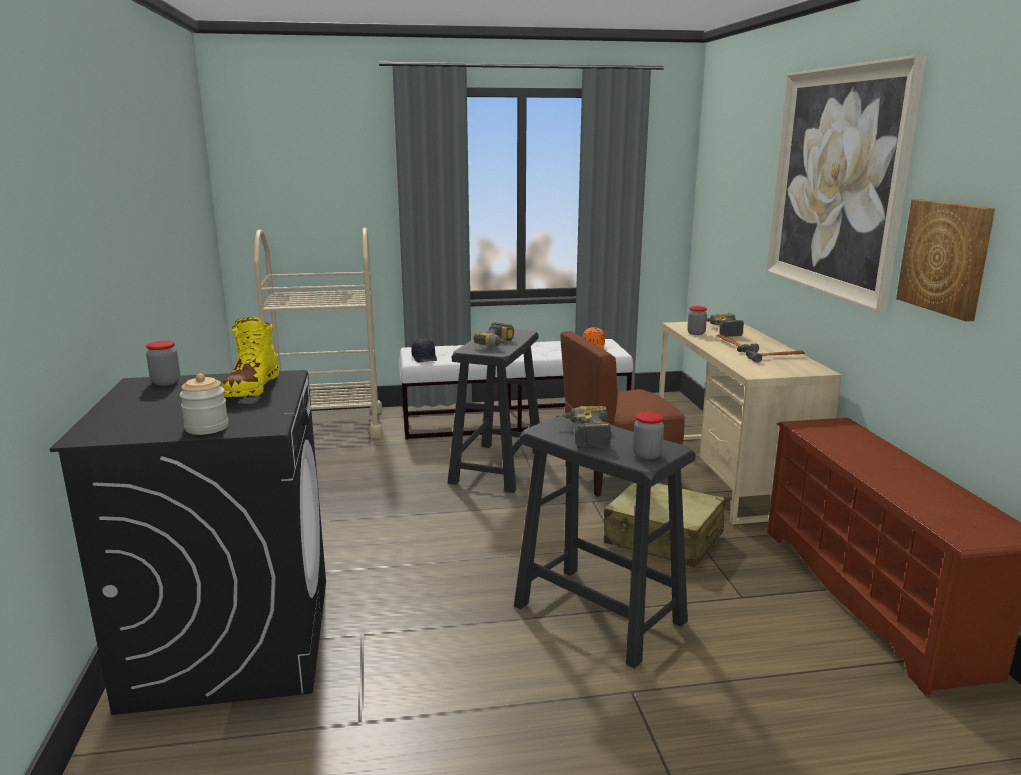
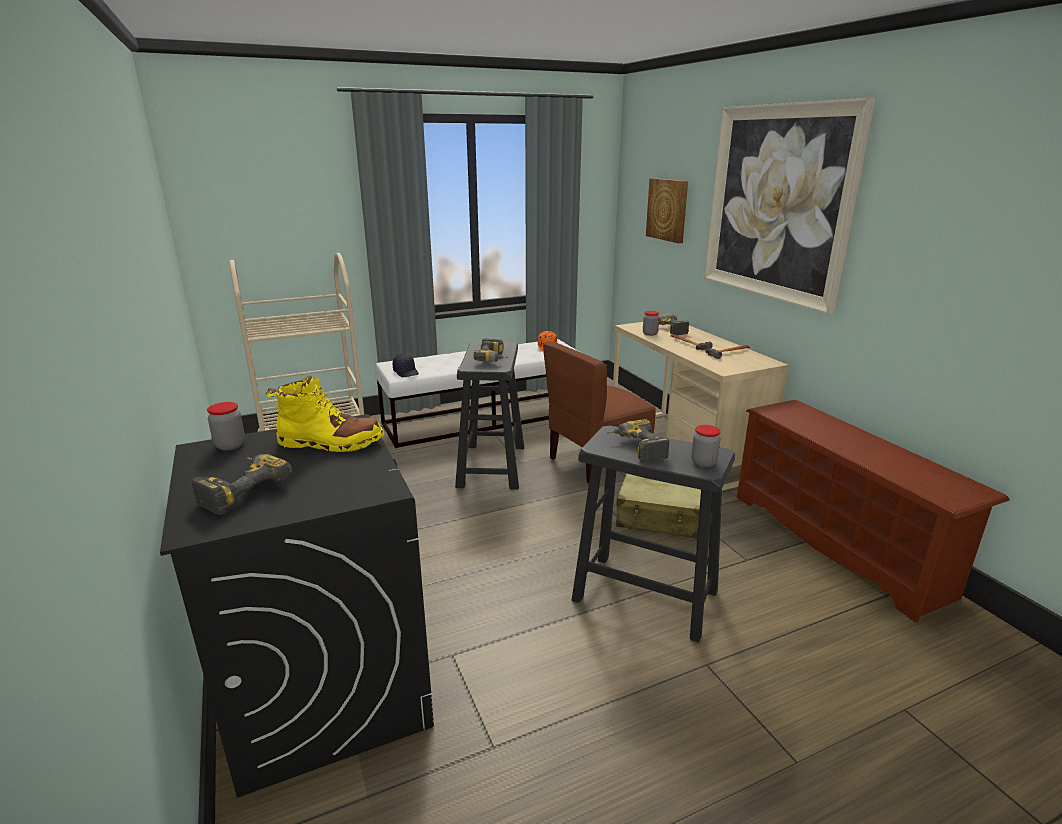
camera: 15 degrees left, 5 degrees up
jar [179,374,228,435] -> none
yellow boot [222,317,279,397] -> yellow boot turned 75 degrees counterclockwise [265,374,384,452]
picture [896,199,995,321] -> picture moved to [646,178,688,243]
none -> power drill [192,454,292,515]

